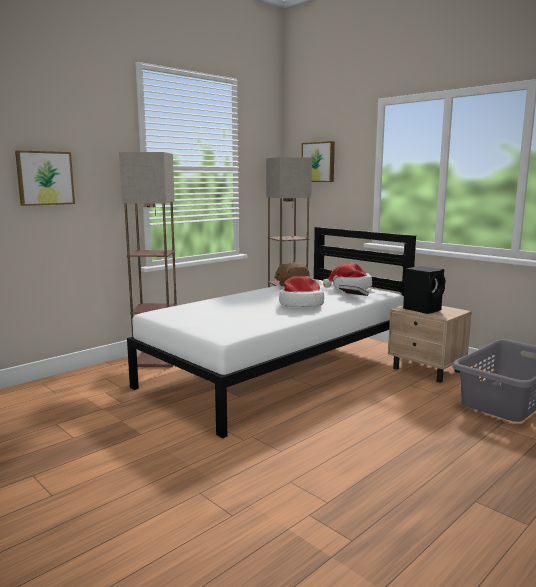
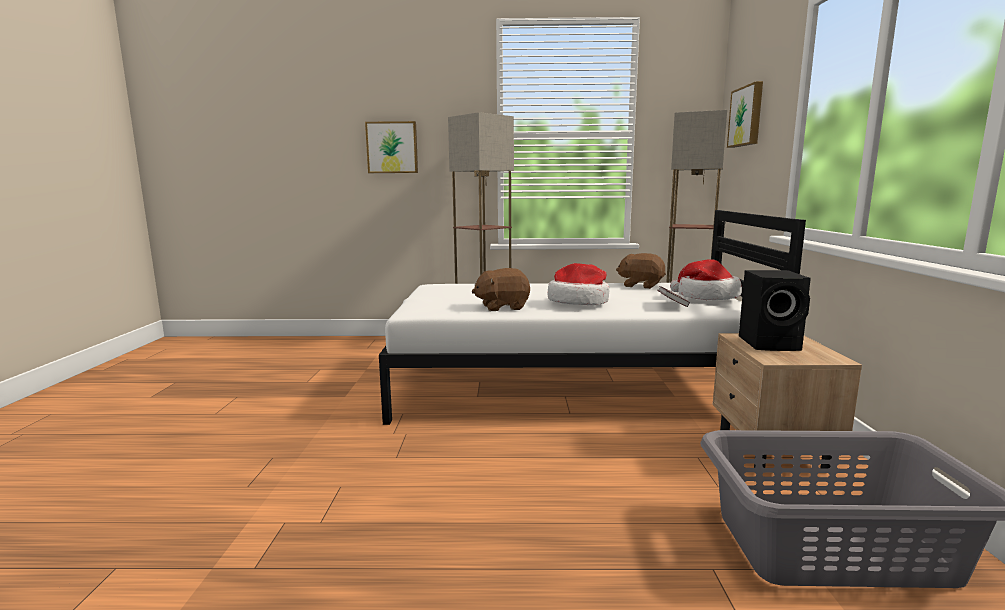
camera: 45 degrees right, 0 degrees up
none -> brown plush toy [472,268,530,311]

